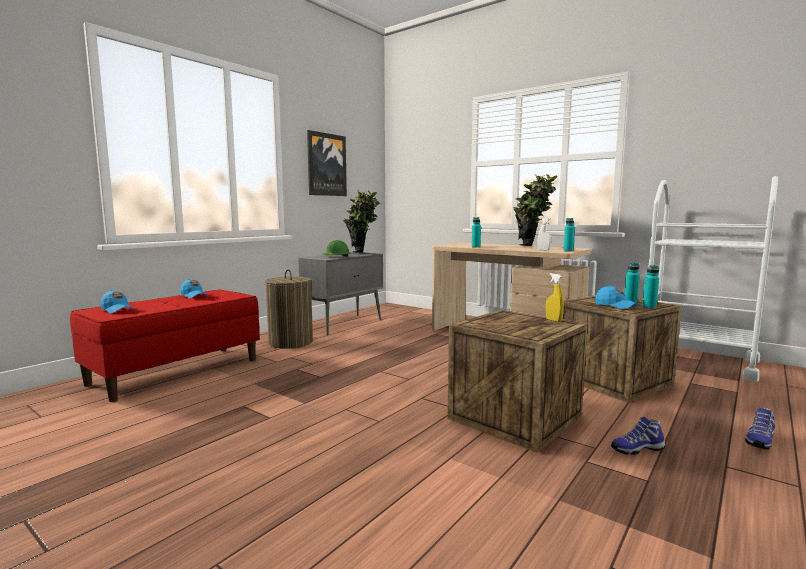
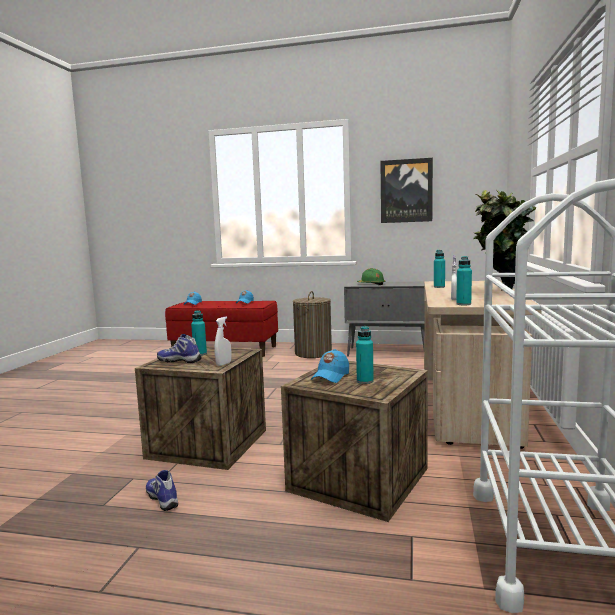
camera: 65 degrees right, 0 degrees up
potted plant [343,190,380,253] -> none
yellow spray bottle [546,273,564,322] -> white spray bottle [214,317,232,366]
turquoise bottle [642,265,659,309] -> turquoise bottle moved to [191,310,207,356]
shoe [745,408,775,450] -> shoe moved to [157,334,201,363]

